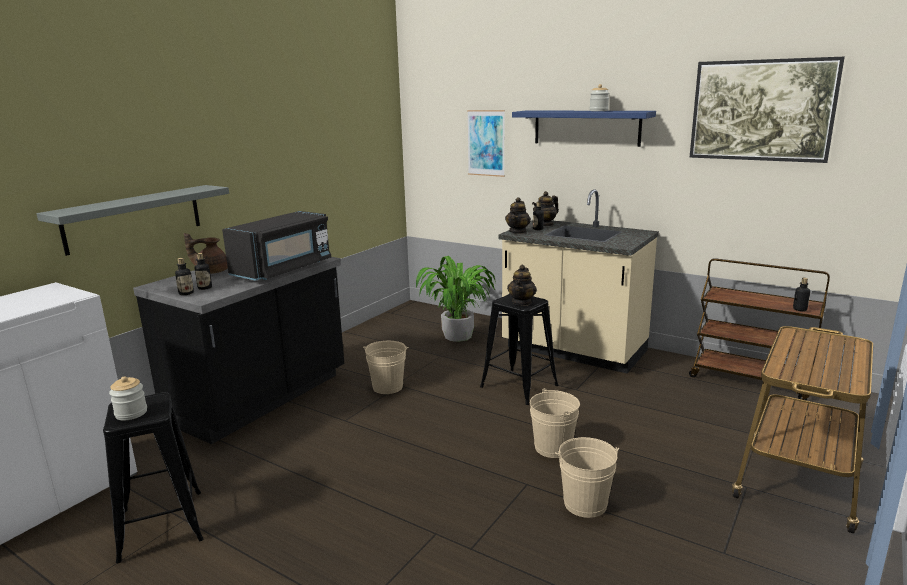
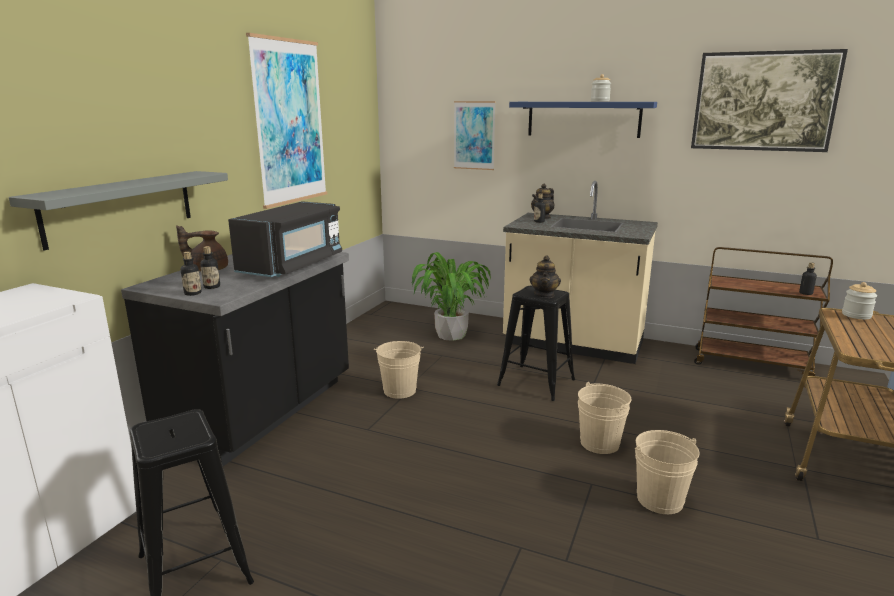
camera: 10 degrees left, 0 degrees up
jar [109,376,147,420] -> jar moved to [842,282,877,319]
teapot [505,197,531,234] -> none
none -> picture [246,33,327,209]

